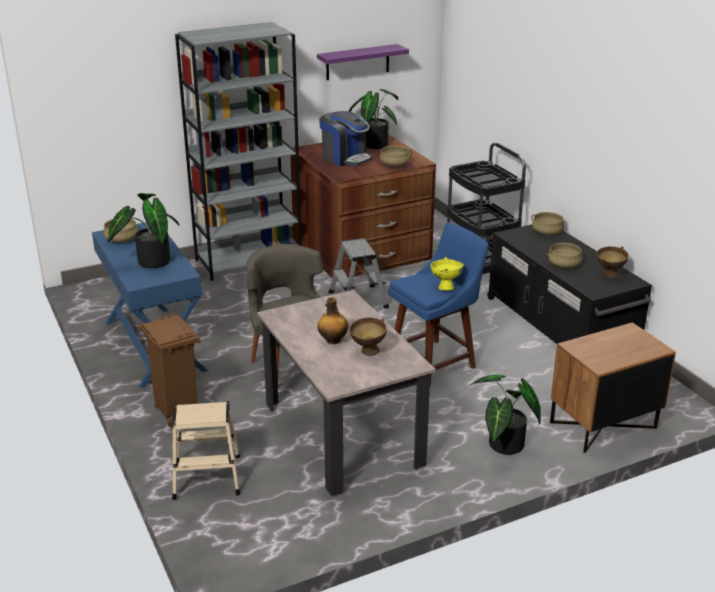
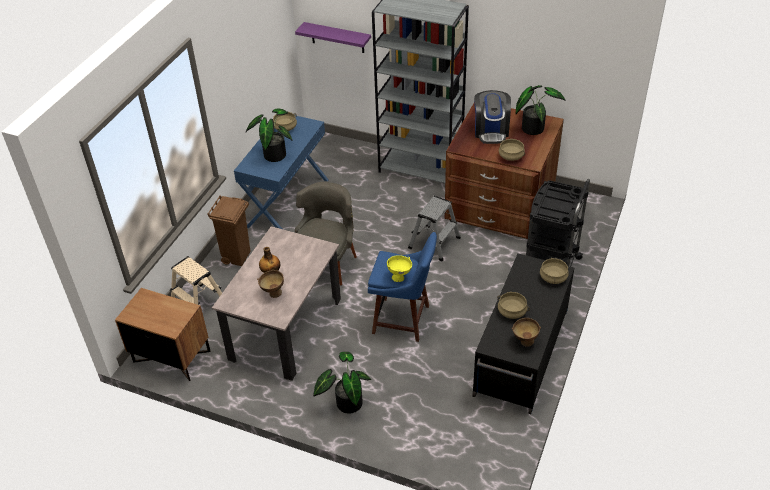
camera: 50 degrees right, 15 degrees up
purple shelf [317,44,409,80] -> purple shelf moved to [295,22,371,53]
brown nightstand [550,322,676,453] -> brown nightstand moved to [115,288,210,381]

